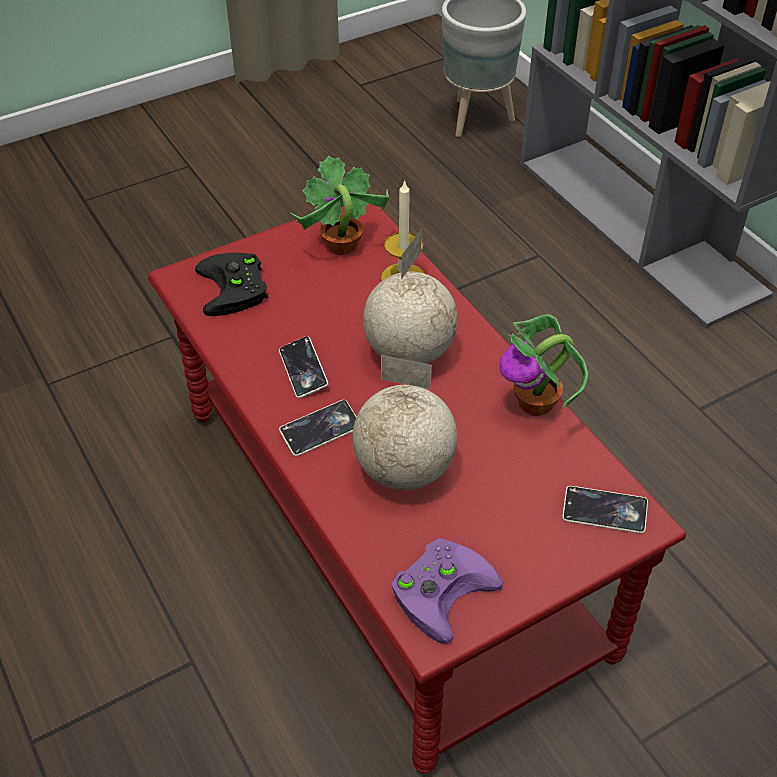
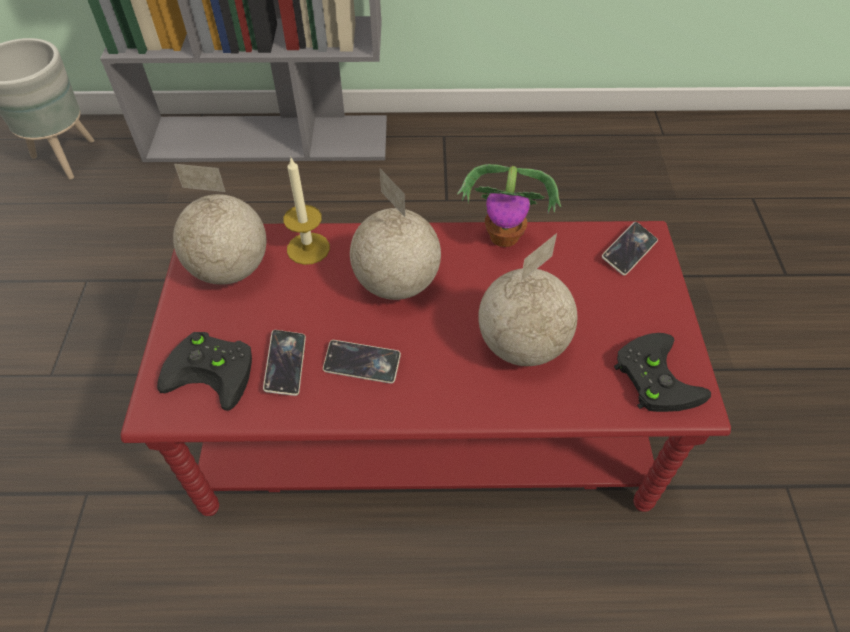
camera: 60 degrees left, 5 degrees up
phone [279,400,356,456] -> phone moved to [263,330,306,396]
potted plant [290,156,390,255] -> globe [173,164,266,285]
purple game controller [392,538,503,643] -> black game controller [614,333,711,412]

